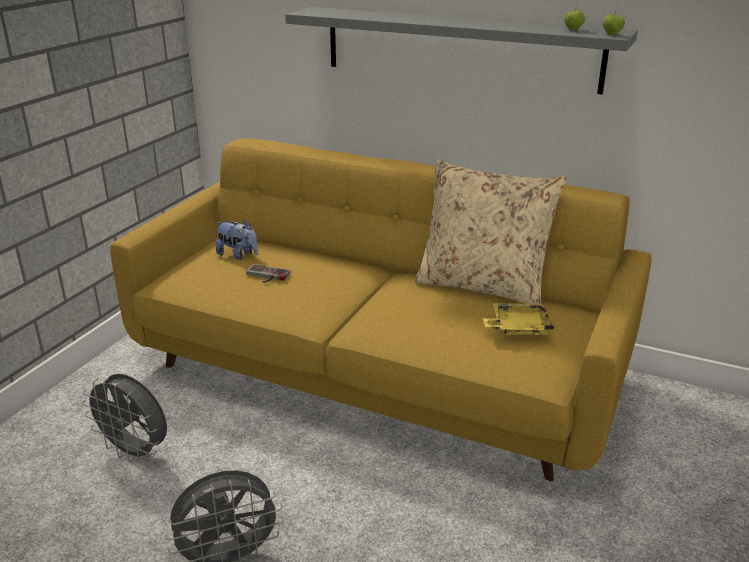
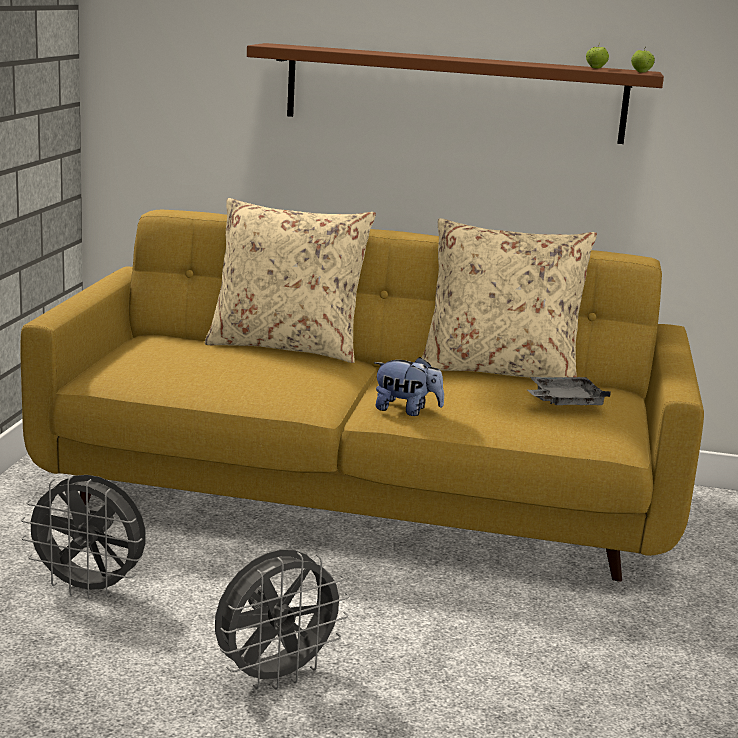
camera: 15 degrees left, 10 degrees down
plush toy [215,220,258,260] -> plush toy moved to [374,357,444,416]
game controller [246,264,291,283] -> none
grey shelf [285,7,638,95] -> brown shelf [247,43,664,144]
yellow tray [483,303,554,335] -> grey tray [527,377,611,405]
none -> beige pillow [205,198,376,363]

